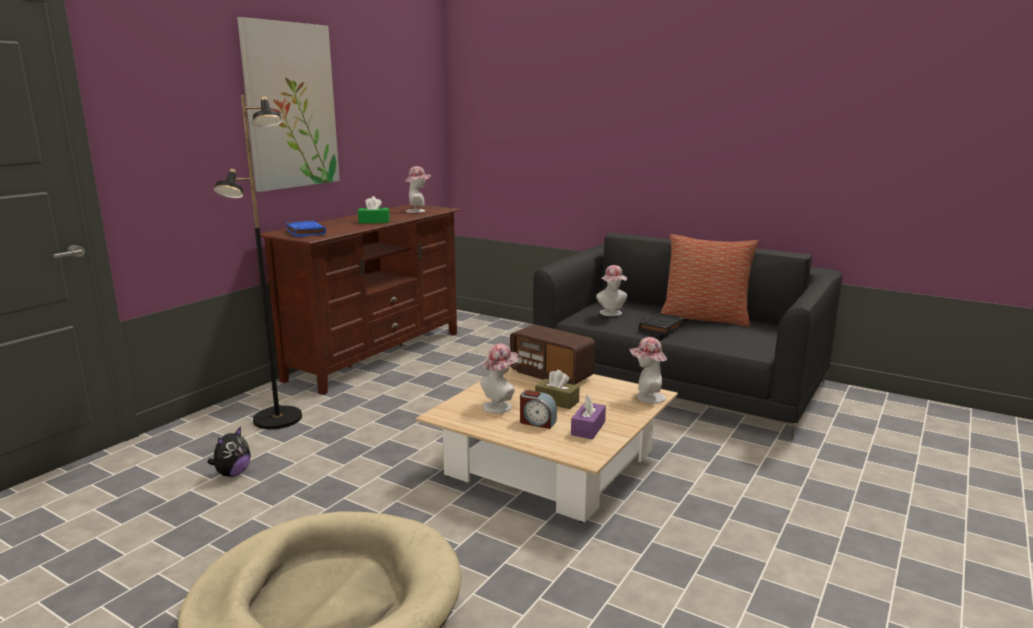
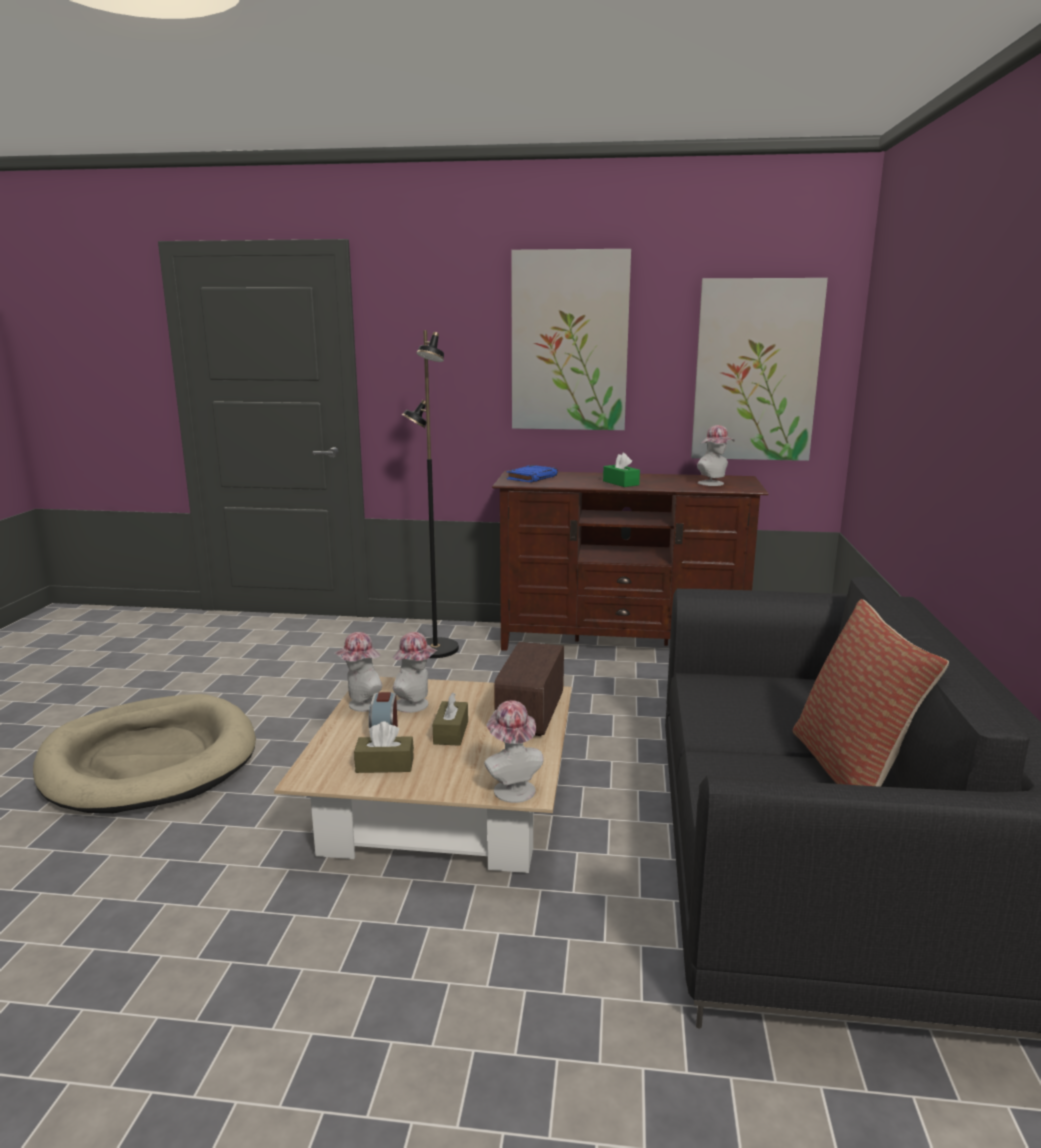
camera: 65 degrees right, 0 degrees up
plush toy [207,426,251,477] -> none
purple tissue box [571,394,606,439] -> brown tissue box [354,722,414,773]
hat [596,265,627,316] -> hat moved to [335,632,382,712]
black book [639,313,685,335] -> none
none -> picture [691,278,828,461]

